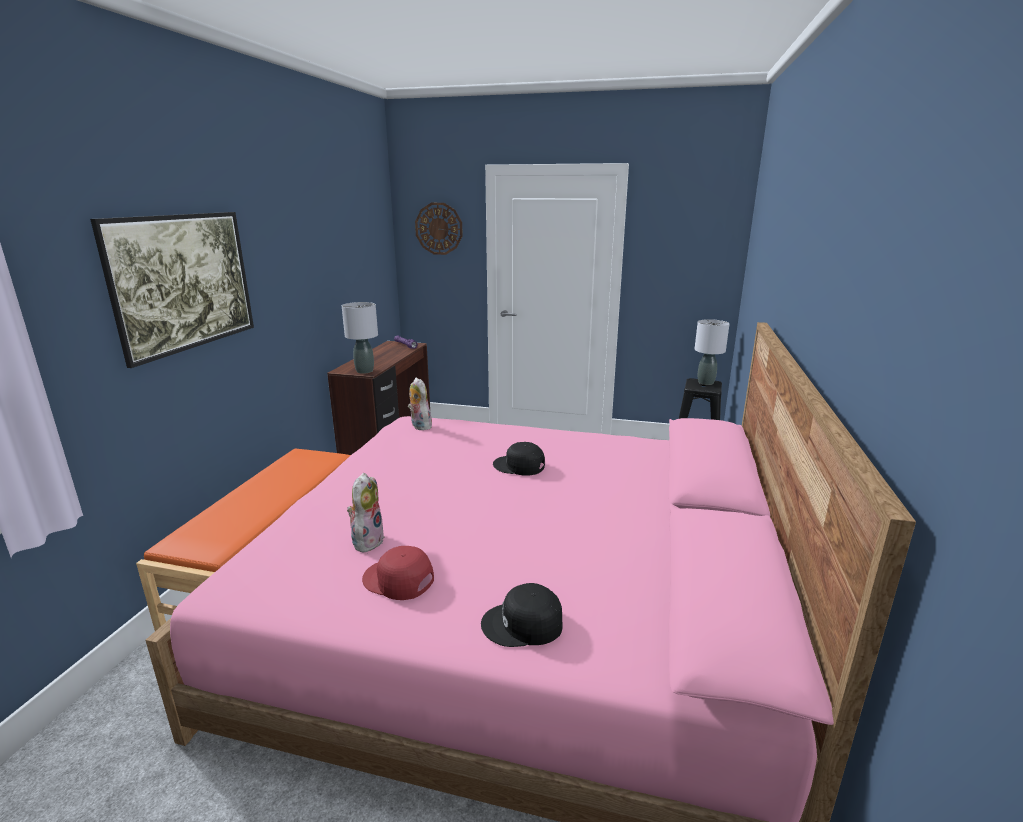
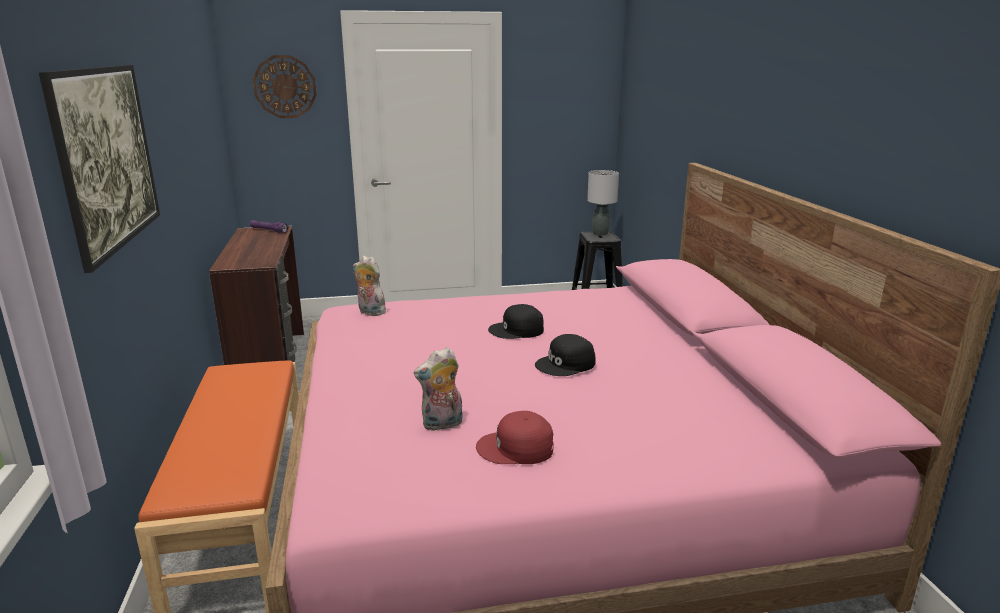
camera: 25 degrees left, 0 degrees up
grey table lamp [342,302,378,374] -> none
plush toy [347,473,385,553] -> plush toy turned 105 degrees counterclockwise [414,347,463,431]
black cap [481,583,563,647] -> black cap moved to [535,334,596,376]

